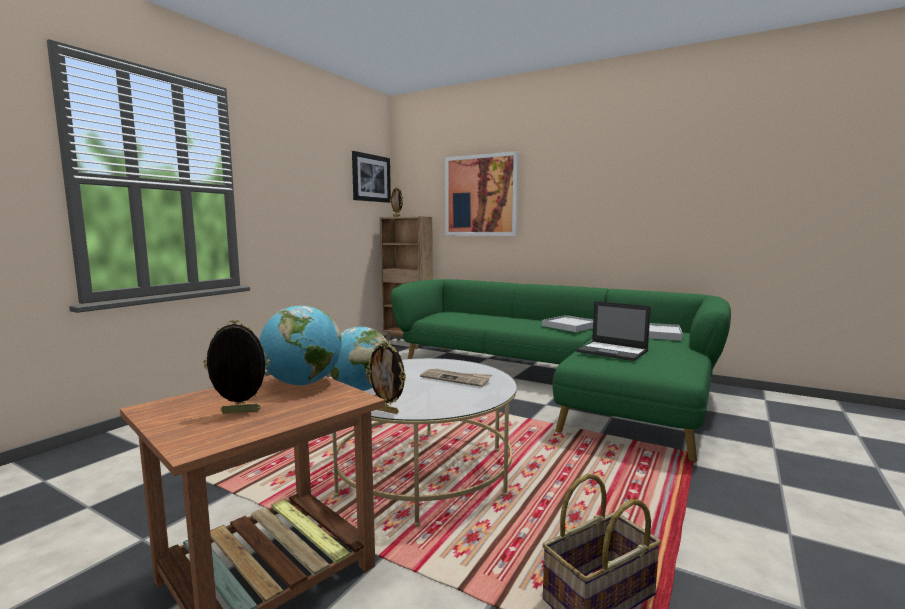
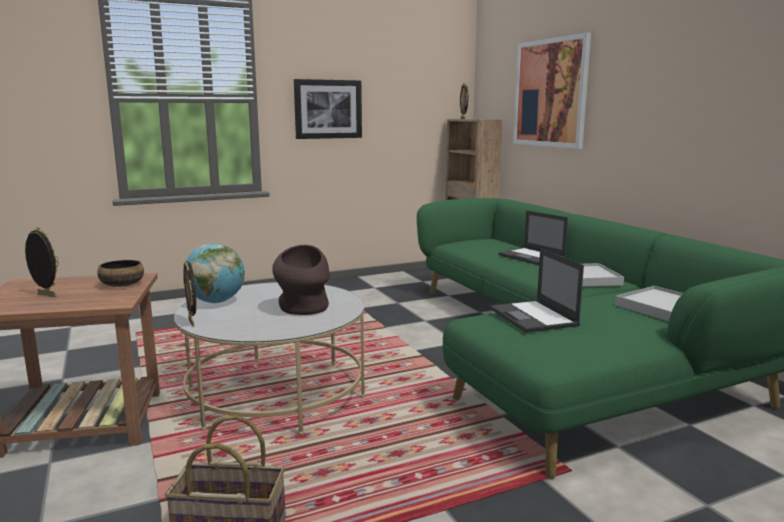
camera: 35 degrees right, 5 degrees up
globe [259,306,341,386] -> bowl [97,260,144,287]
picture [352,151,391,203] -> picture moved to [294,79,362,139]
newspaper [420,368,492,387] -> brown vase [272,245,330,315]
none -> laptop [498,210,568,265]

